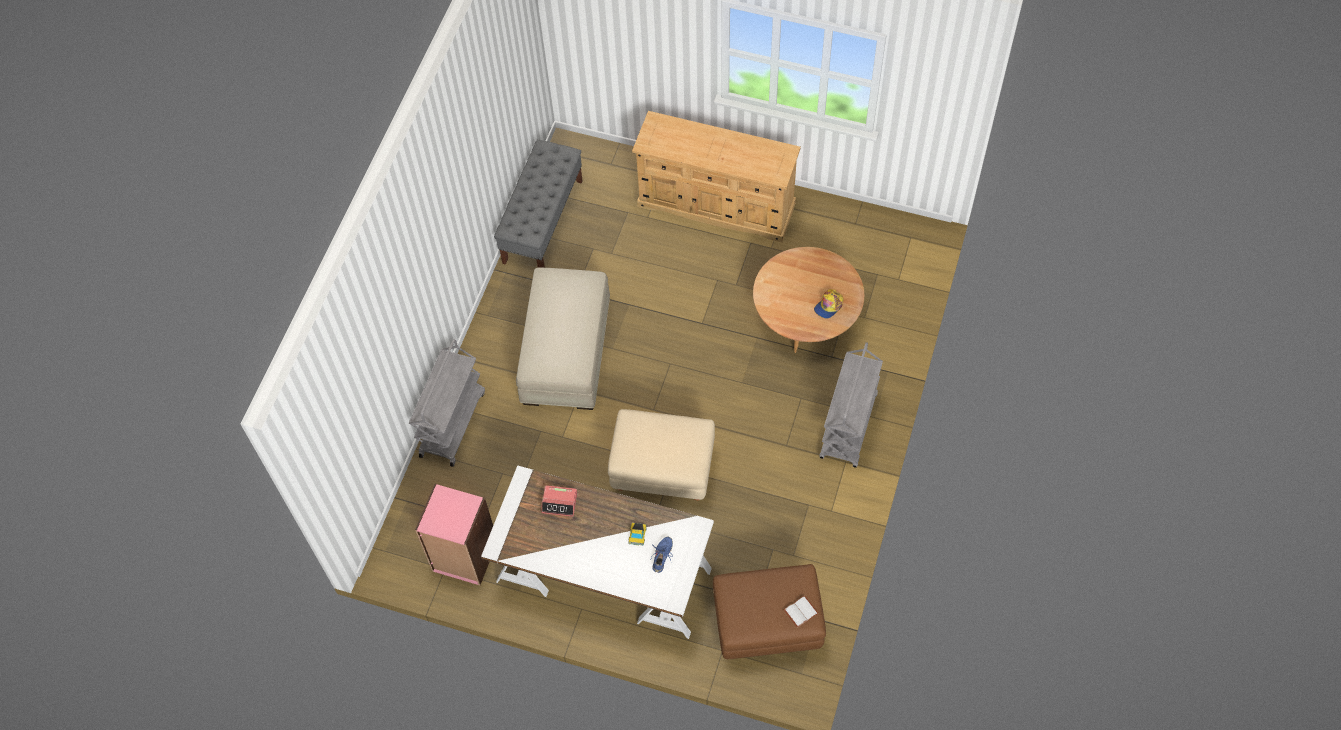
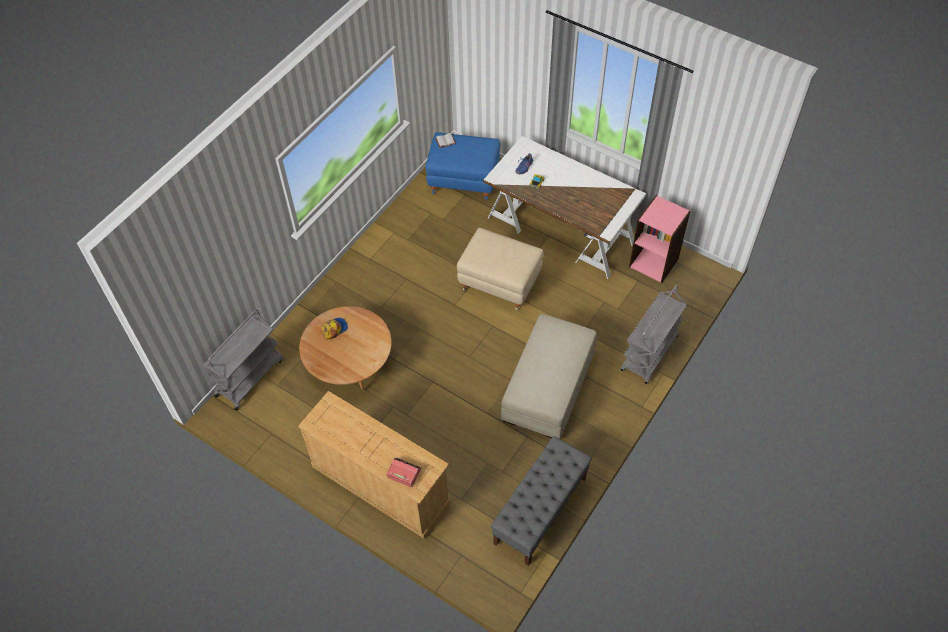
camera: 165 degrees left, 5 degrees down
alarm clock [541,485,578,517] -> alarm clock moved to [386,458,421,487]
brown ottoman [713,564,826,659] -> blue ottoman [426,132,500,200]
grey cart [820,342,883,468] -> grey cart moved to [203,309,283,411]

